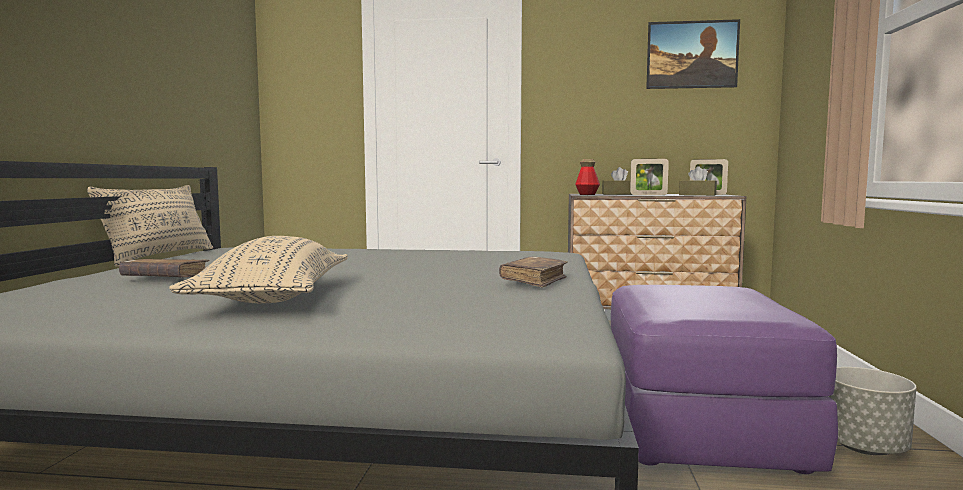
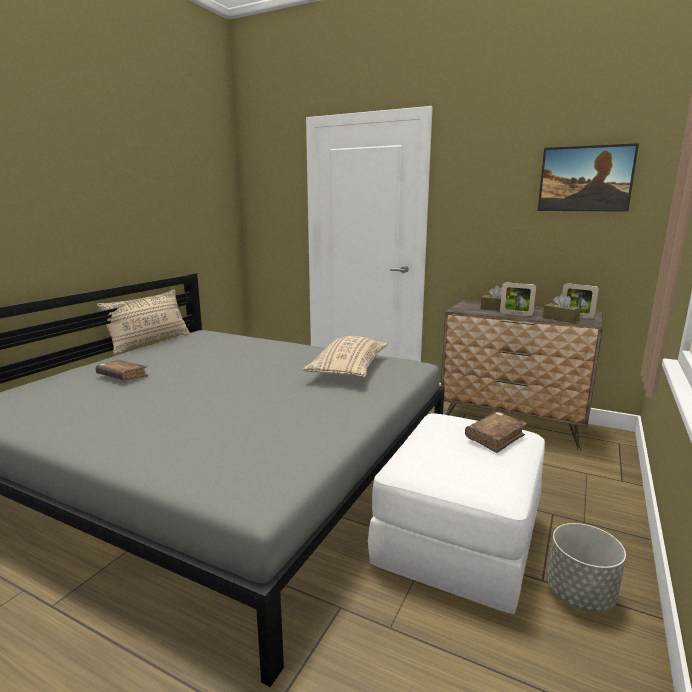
camera: 20 degrees right, 10 degrees up
beige pillow [169,236,348,303] -> beige pillow moved to [303,336,388,378]
brown book [499,256,568,287] -> brown book moved to [465,412,527,453]
bottle [575,159,600,195] -> none
purple ottoman [611,285,838,474] -> white ottoman [368,413,545,614]

